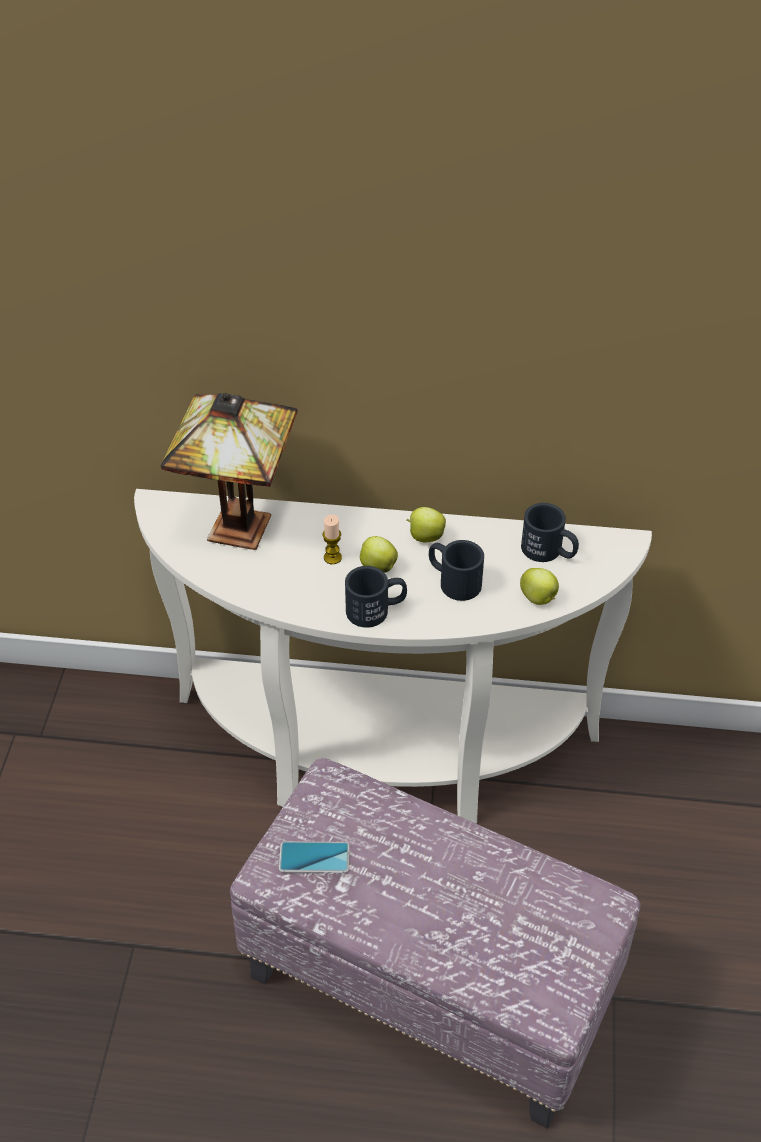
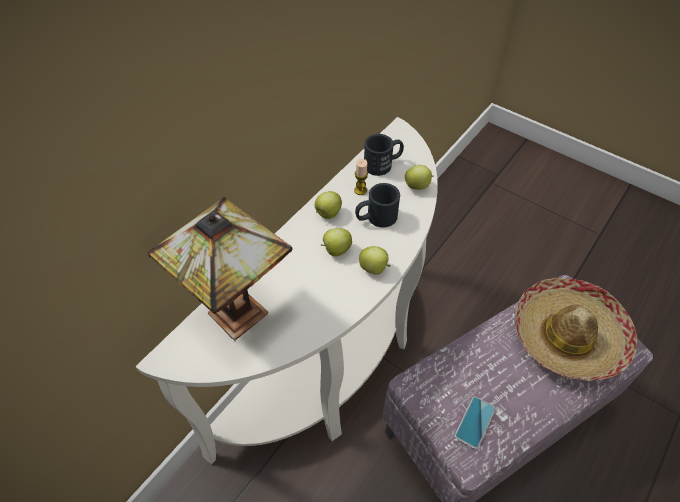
camera: 60 degrees left, 5 degrees up
candle [323,515,342,564] -> candle moved to [354,159,368,195]
black mug [345,566,407,628] -> apple [359,246,391,274]
none -> hat [515,278,637,381]

